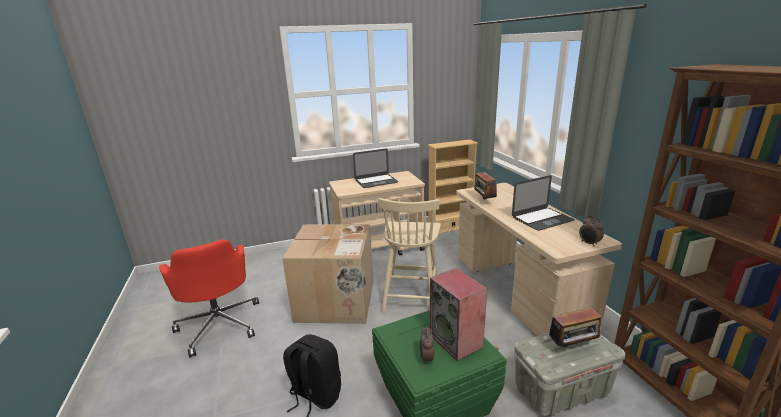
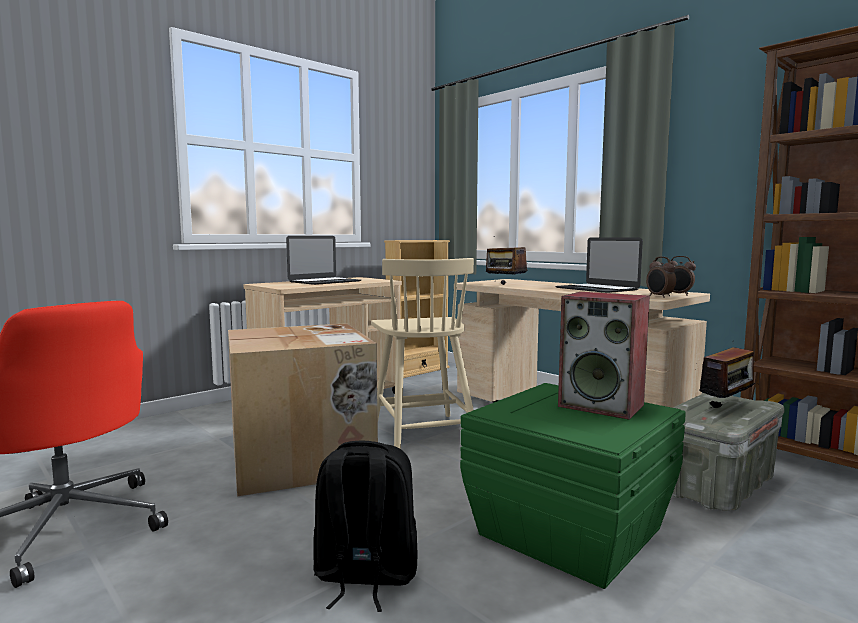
camera: 25 degrees left, 15 degrees down
alarm clock [420,326,434,364] -> alarm clock moved to [646,257,676,298]
laptop [512,175,575,231] -> laptop turned 105 degrees clockwise [556,237,643,293]

